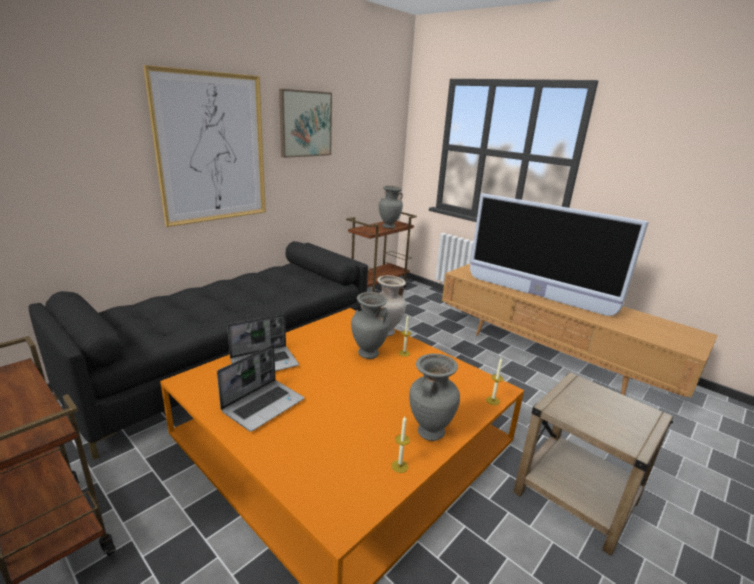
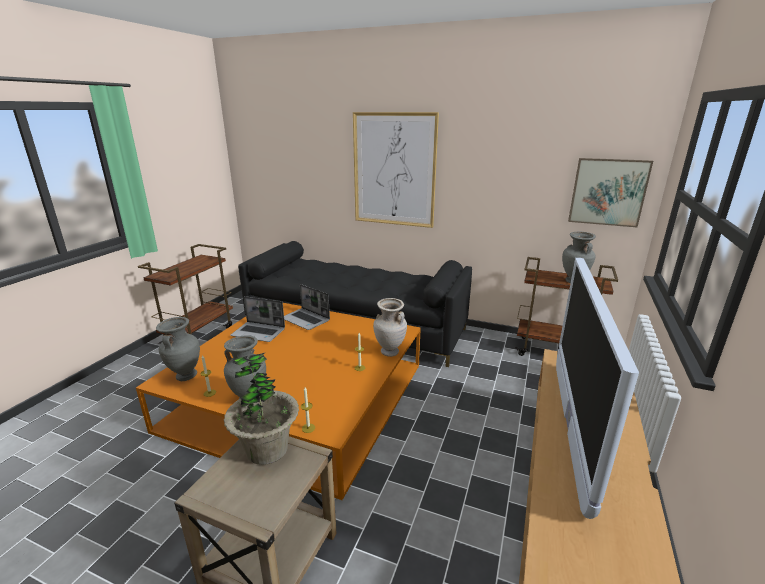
camera: 70 degrees right, 0 degrees up
picture [279,89,332,158] -> picture moved to [568,158,653,227]
grey vase [351,292,390,359] -> grey vase moved to [156,317,200,381]
none -> potted plant [224,353,299,465]

